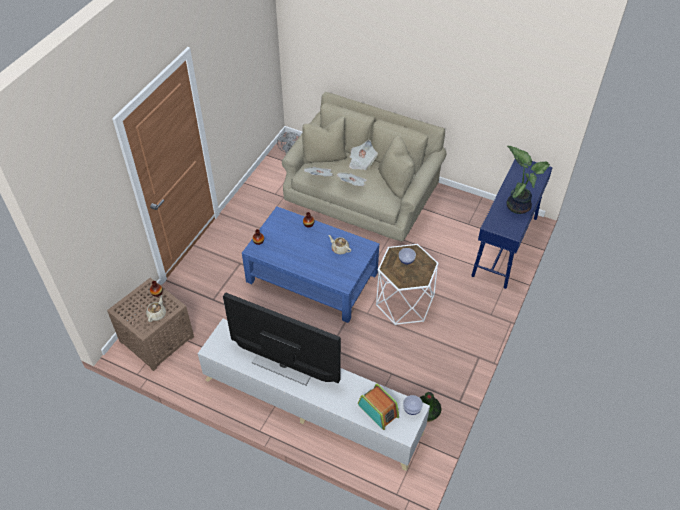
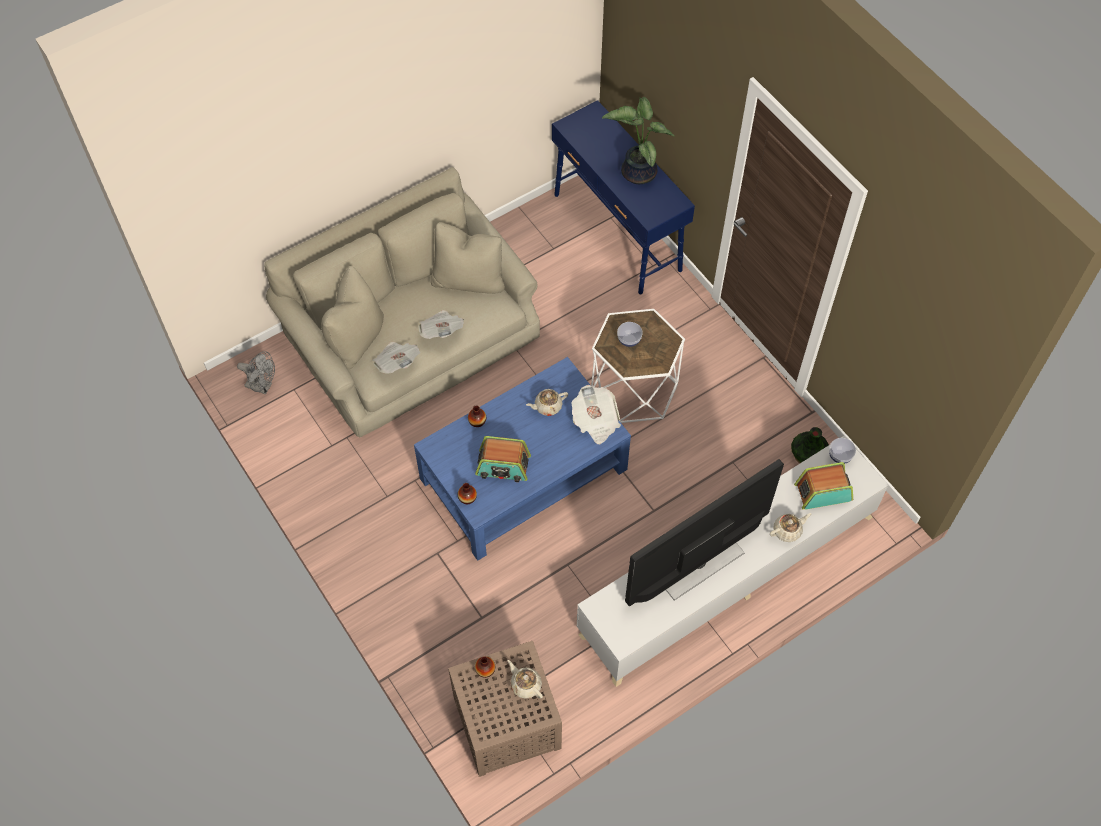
camera: 60 degrees left, 10 degrees up
newspaper [349,140,378,170] -> newspaper moved to [571,385,621,444]
none -> radio [475,436,531,482]
none -> beige teapot [770,513,812,542]

